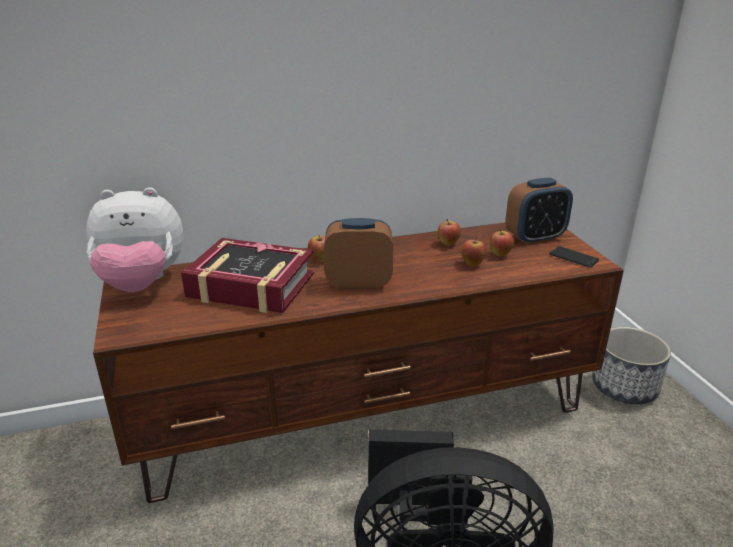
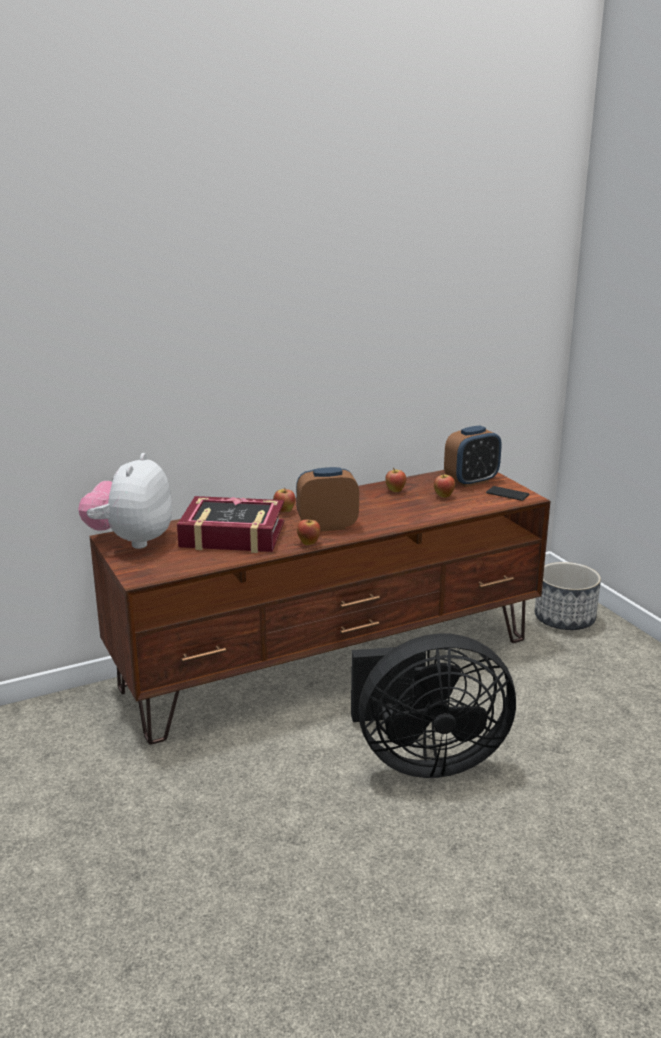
camera: 10 degrees left, 5 degrees down
plush toy [86,187,183,292] -> plush toy turned 120 degrees clockwise [78,453,172,549]
apple [461,236,486,266] -> apple moved to [297,516,320,545]

